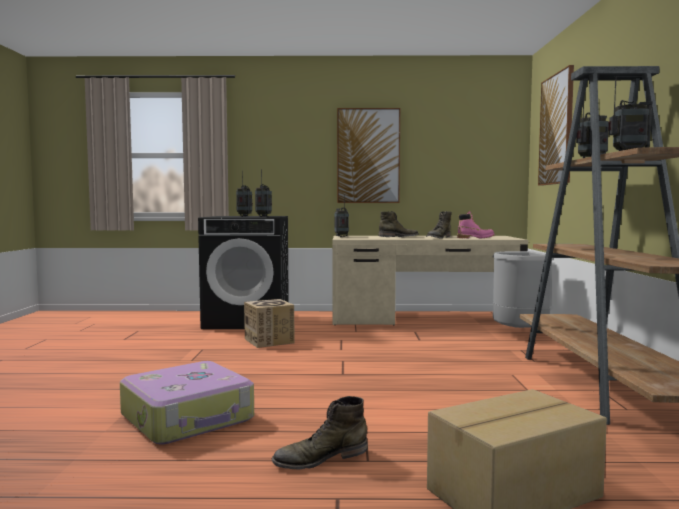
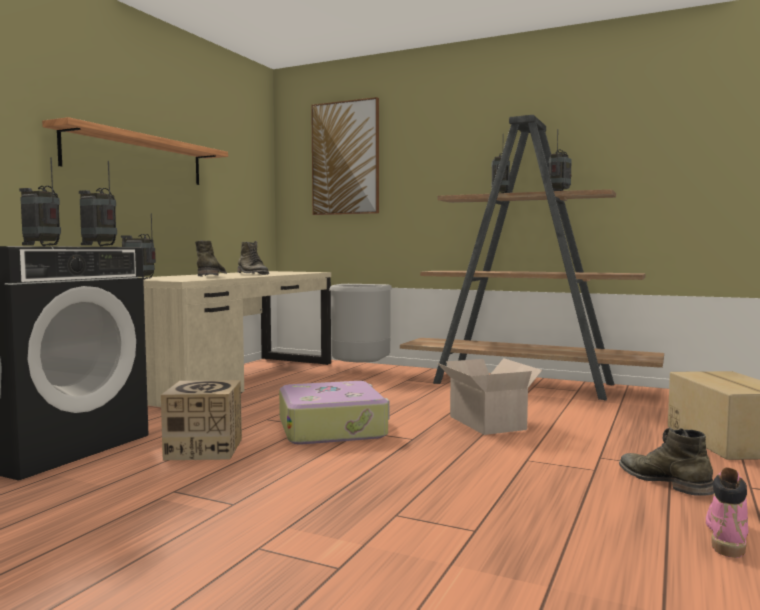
camera: 65 degrees left, 0 degrees up
suitcase [120,361,254,445] -> suitcase moved to [279,381,389,445]
green boot [272,396,368,470] -> green boot turned 150 degrees clockwise [619,428,714,496]
picture [337,108,400,203] -> shelf [42,117,228,185]
pink boot [457,211,495,239] -> pink boot moved to [706,467,748,558]
none -> cardboard box [437,358,542,435]

